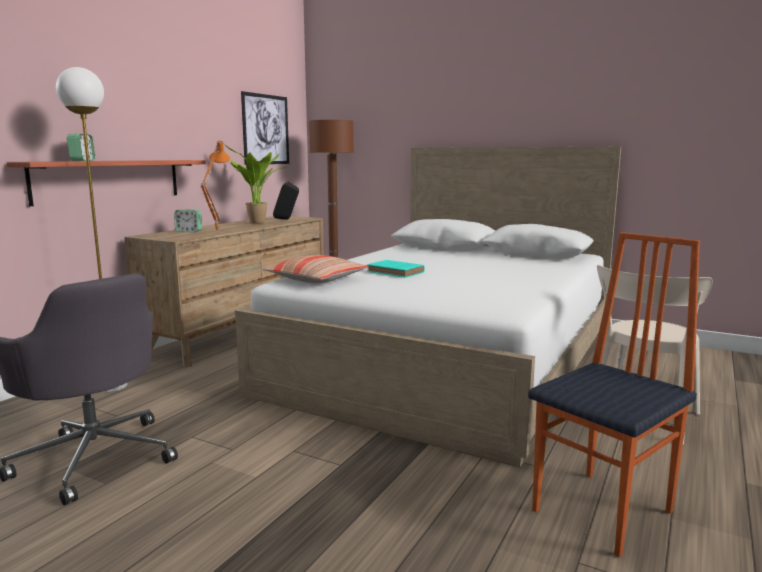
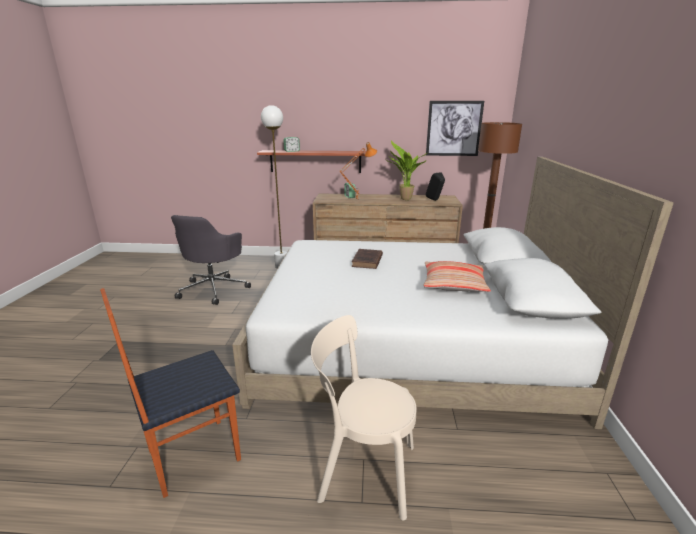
camera: 65 degrees right, 10 degrees up
pillow [263,255,369,283] -> pillow moved to [423,261,491,292]
turquoise book [367,260,425,278] -> brown book [351,249,383,269]
chair [528,232,700,557] -> chair turned 120 degrees clockwise [100,288,241,498]

